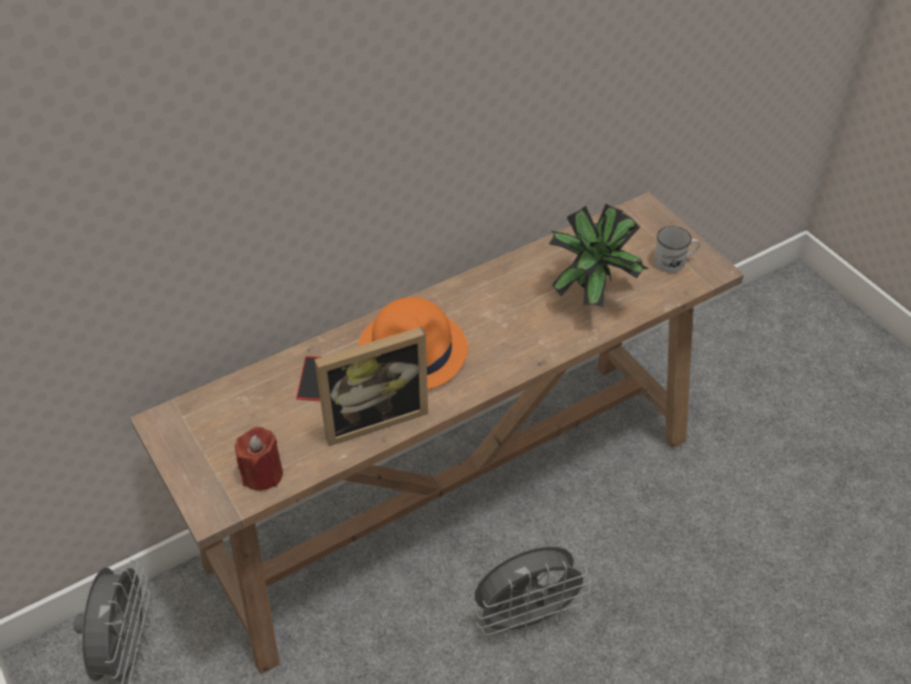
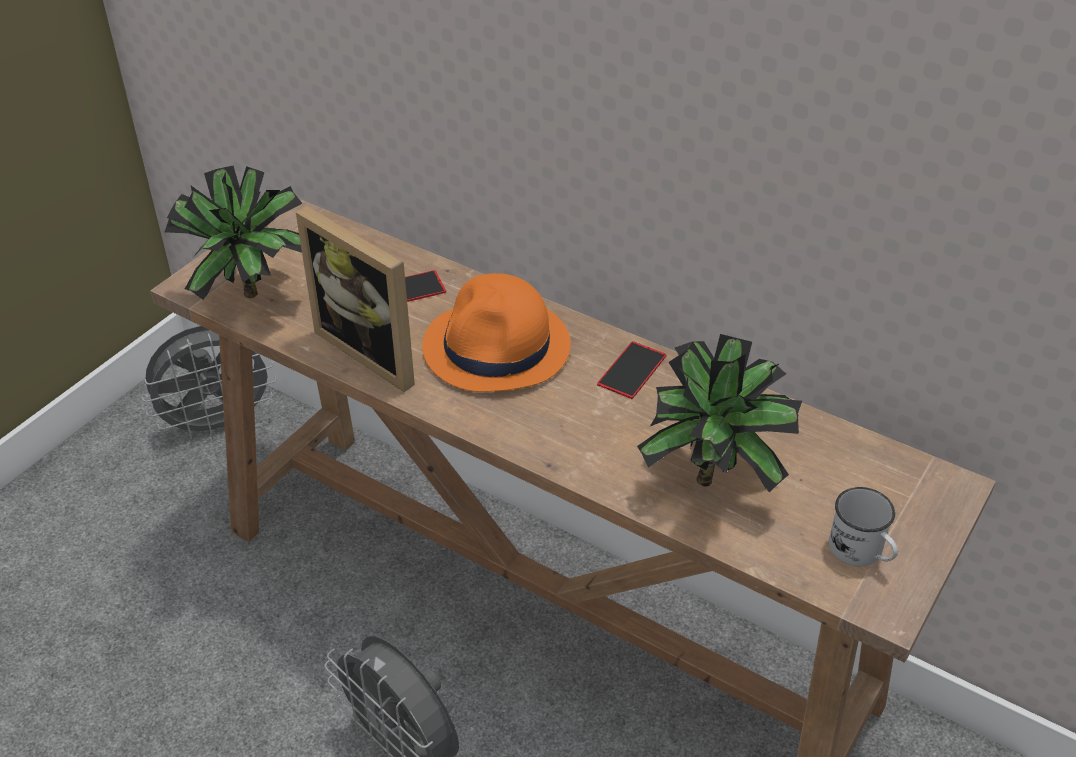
camera: 65 degrees right, 5 degrees down
red candle [235,427,283,491] -> potted plant [165,166,303,300]
none -> phone [597,341,666,399]

